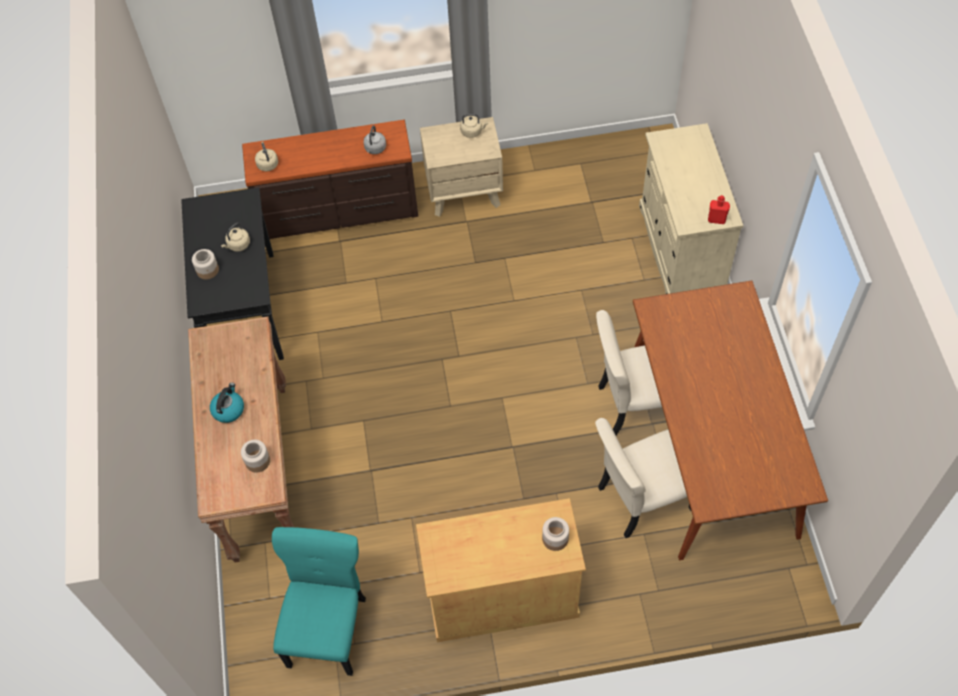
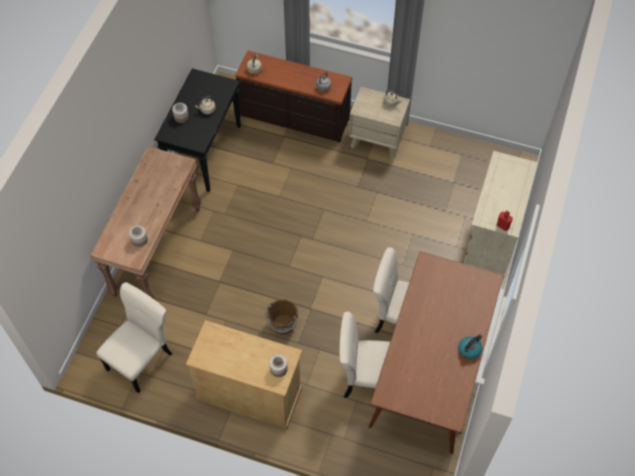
camera: 25 degrees right, 0 degrees up
kettle [210,383,244,423] -> kettle moved to [459,334,482,359]
turquoise chair [272,527,366,676] -> beige chair [96,282,173,393]
none -> brown bucket [265,299,298,335]

